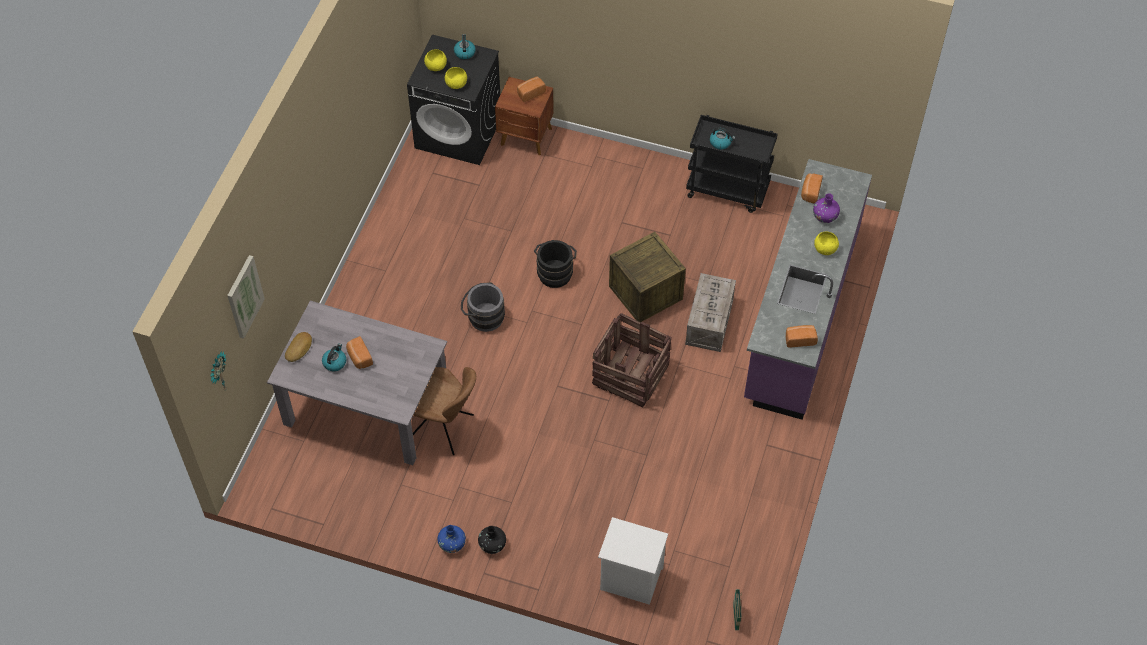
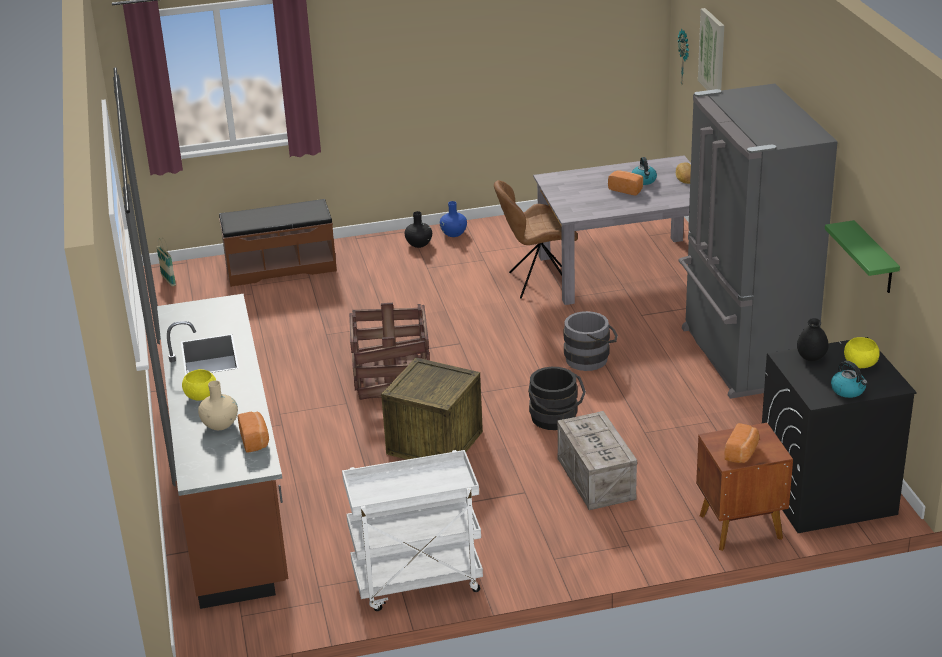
camera: 150 degrees right, 25 degrees down
yellow bowl [445,67,467,89] -> black vase [797,318,829,361]
white nightstand [598,517,668,605] -> brown bench [219,199,337,287]
crate [685,273,736,352] -> crate moved to [557,411,637,510]
black cart [686,115,778,213] -> white cart [342,450,483,611]
kettle [710,128,735,150] -> none
purple counter [744,159,872,420] -> brown counter [157,294,288,609]
bread [786,325,818,347] -> none
purple vase [813,193,840,223] -> beige vase [198,380,238,430]
none -> grey fridge [678,84,838,399]
none -> green shelf [825,220,900,293]

